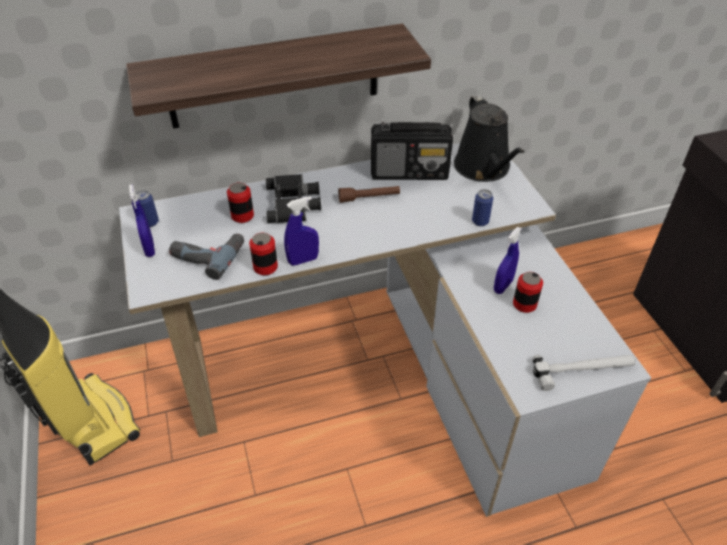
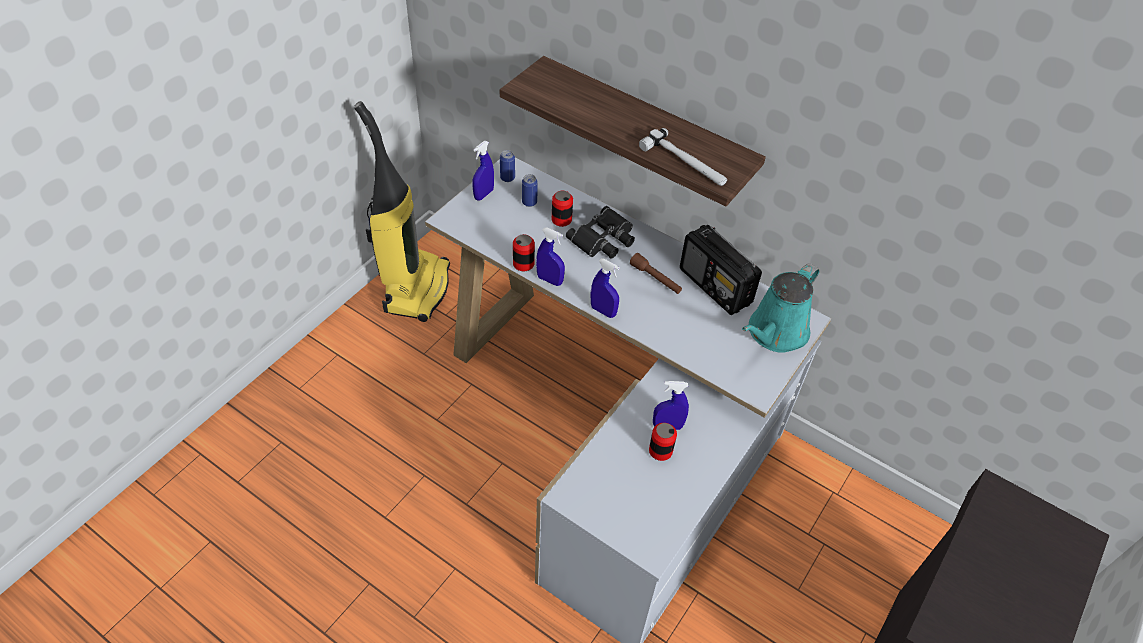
camera: 50 degrees right, 5 degrees up
power drill [169,234,244,280] -> none
black watering can [454,95,525,182] -> turquoise watering can [742,263,820,353]
can [472,189,493,226] -> can moved to [522,174,538,207]
hammer [532,355,636,391] -> hammer moved to [639,128,727,186]
none -> blue spray bottle [591,259,620,318]

